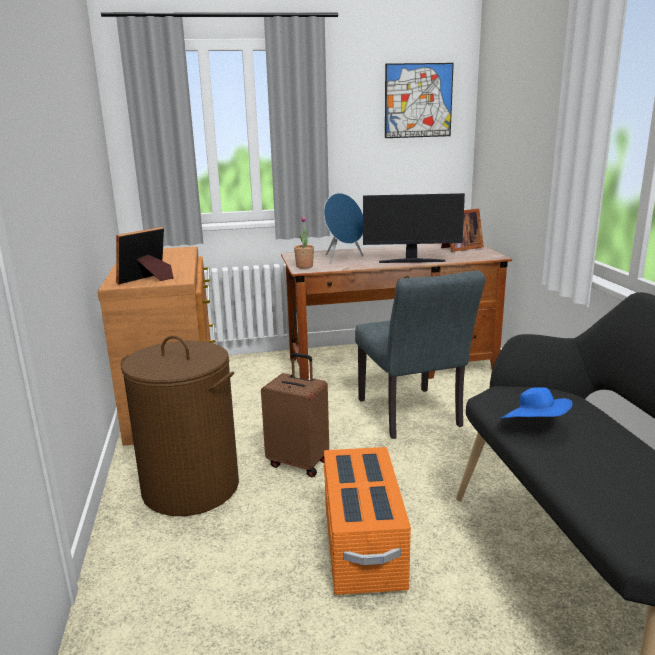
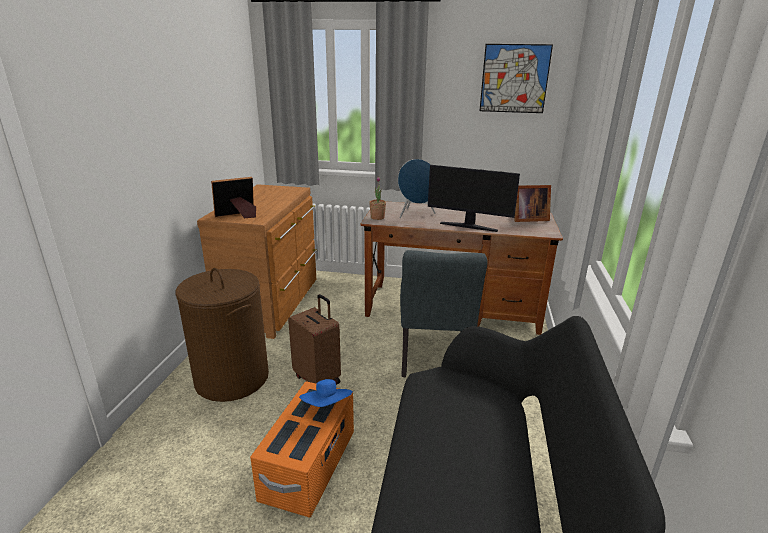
camera: 20 degrees right, 5 degrees up
blue hat [500,387,573,419] -> blue hat moved to [299,379,353,407]

